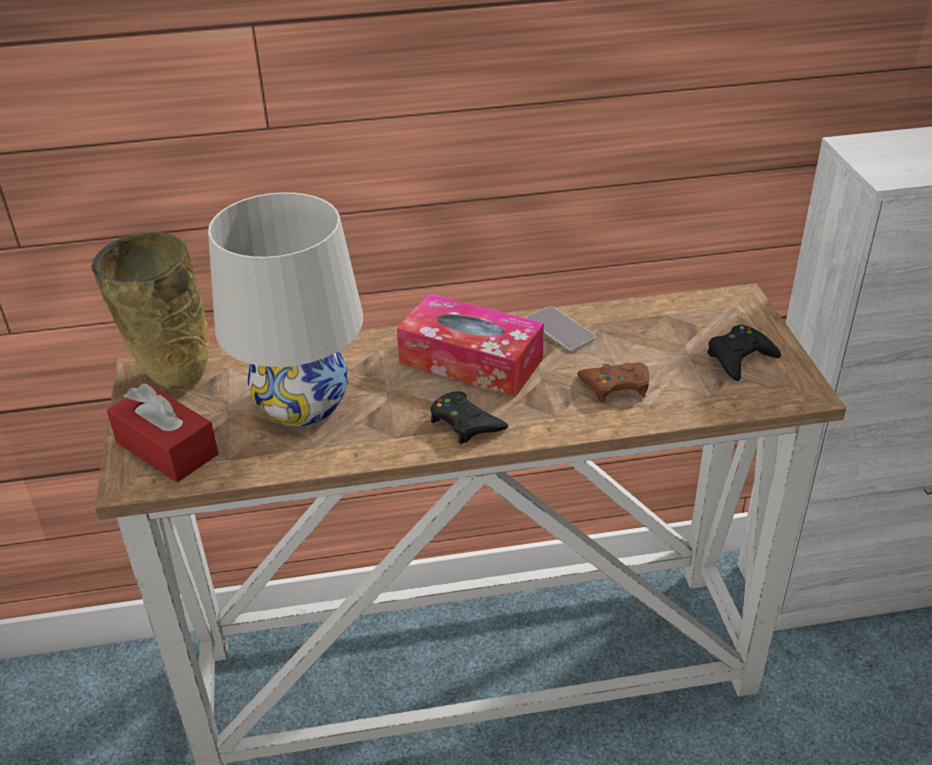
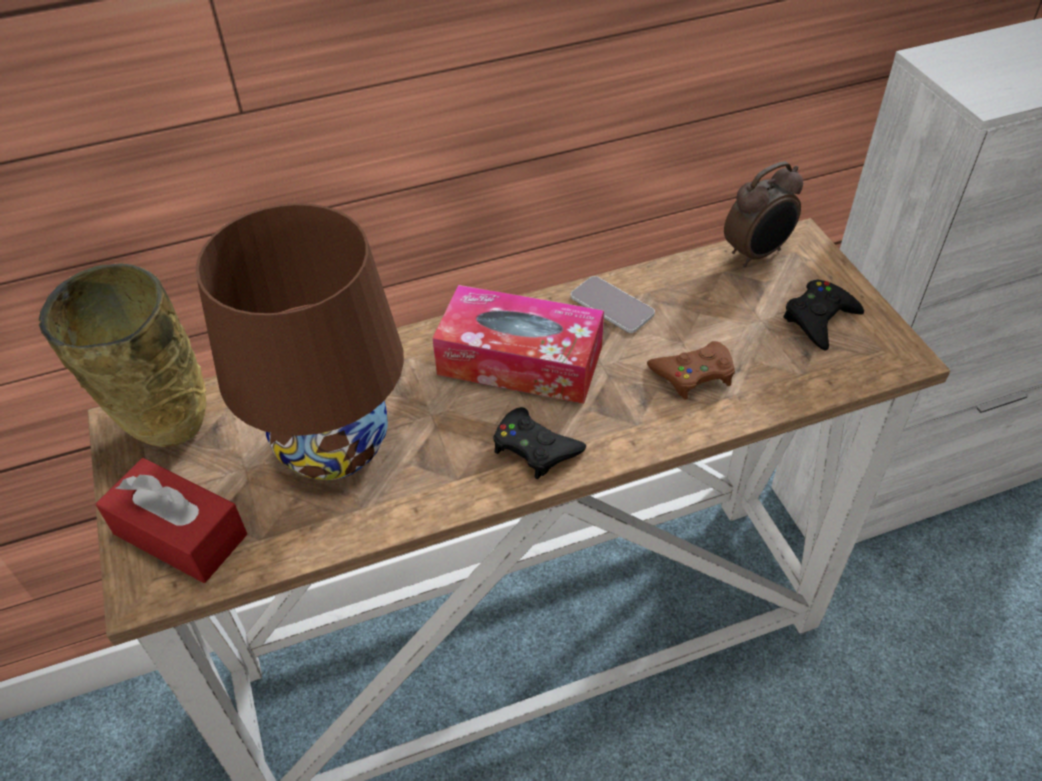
camera: 10 degrees left, 10 degrees up
white table lamp [208,192,363,426] -> brown table lamp [196,203,404,480]
none -> alarm clock [724,161,803,267]

